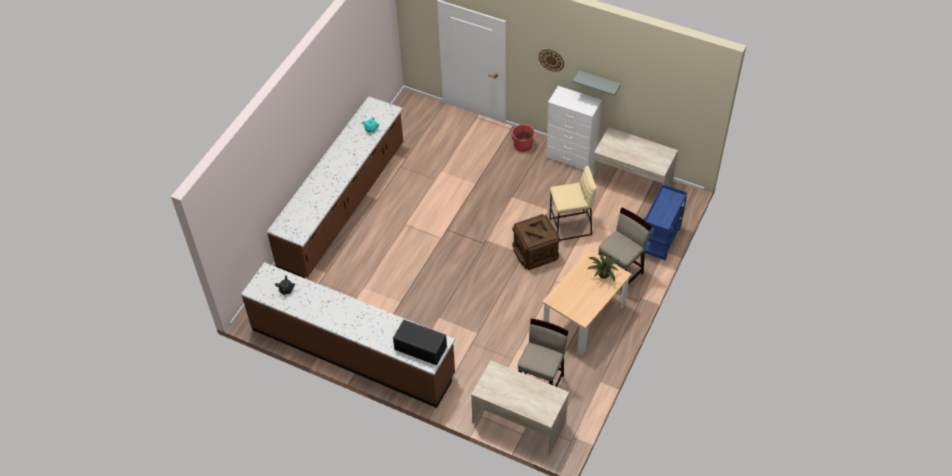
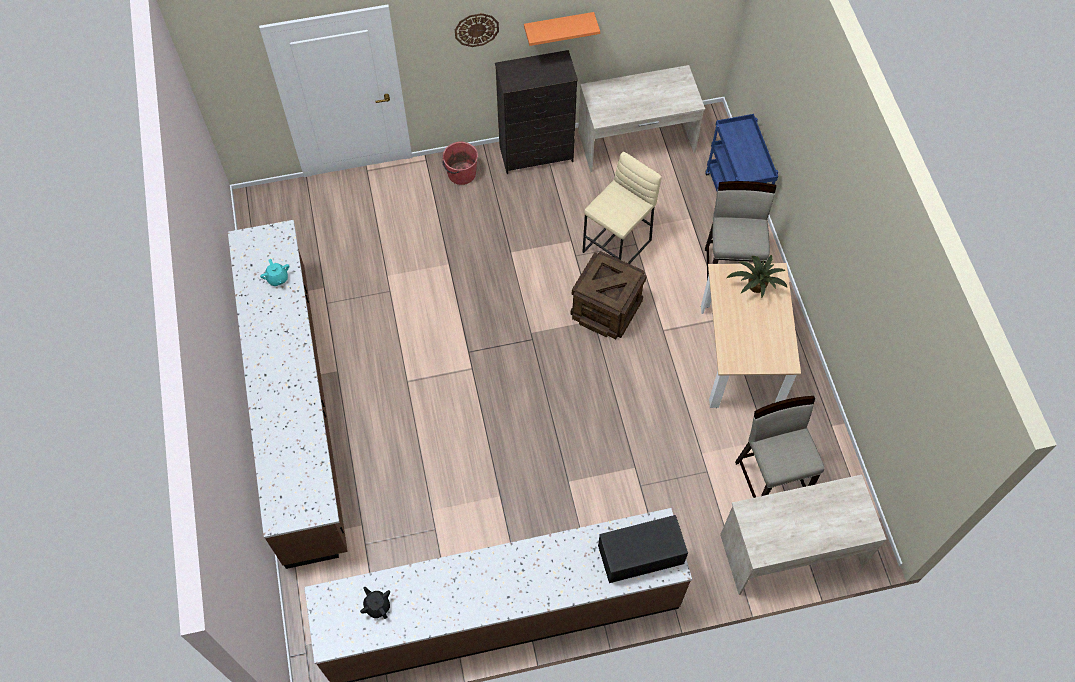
camera: 40 degrees left, 10 degrees up
white dresser [546,86,602,170] -> black dresser [495,50,578,174]
grey shelf [572,70,621,96] -> orange shelf [524,12,600,46]

